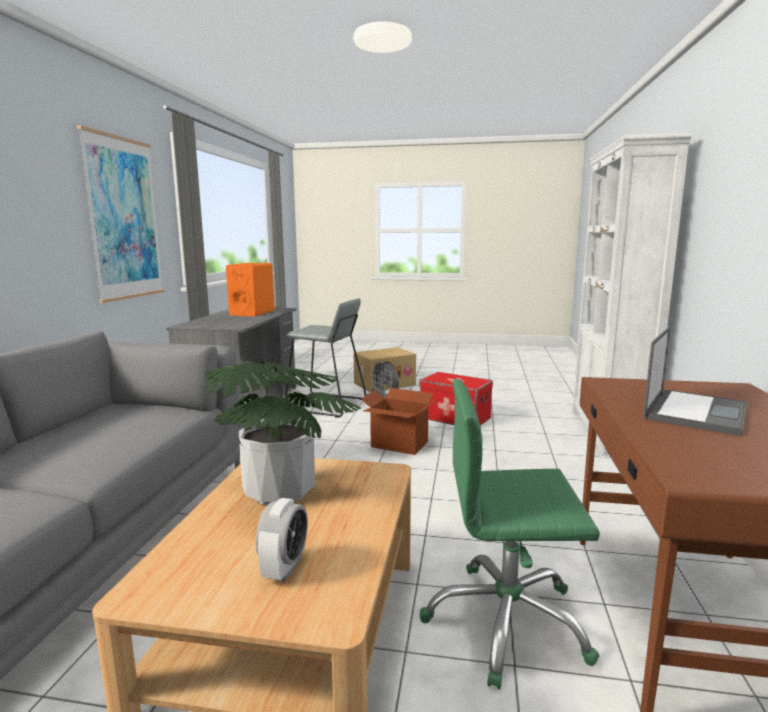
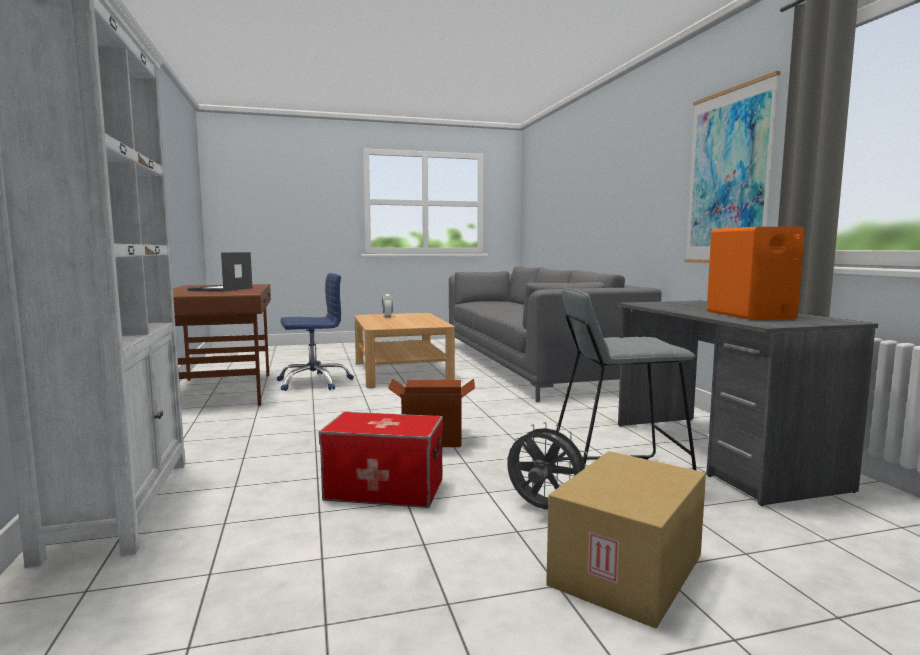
camera: 155 degrees right, 5 degrees down
potted plant [204,362,361,505] -> none
green office chair [420,379,600,689] -> blue office chair [277,273,354,391]

